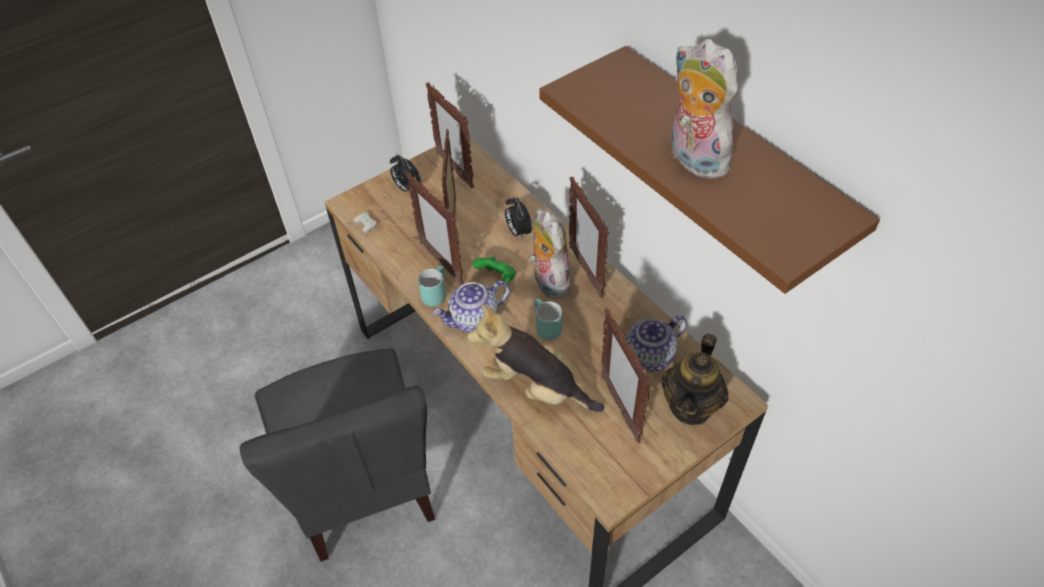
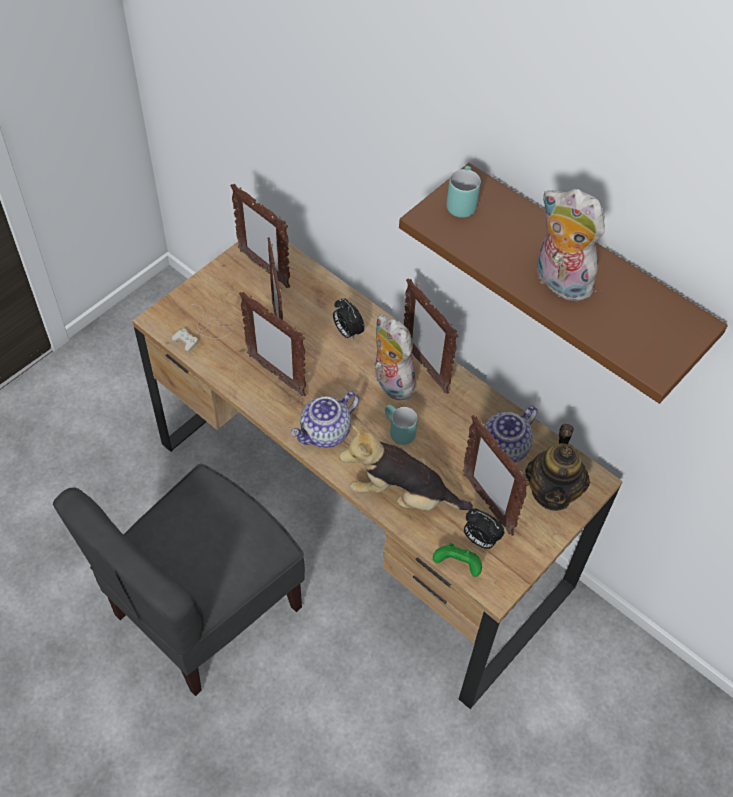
camera: 15 degrees left, 5 degrees up
grey chair [240,348,435,562] -> grey chair turned 75 degrees clockwise [53,464,305,696]
alarm clock [390,154,421,191] -> alarm clock moved to [464,508,504,549]
turquoise mug [418,265,446,307] -> turquoise mug moved to [446,166,481,218]
green game controller [473,256,516,282] -> green game controller moved to [433,543,482,577]

